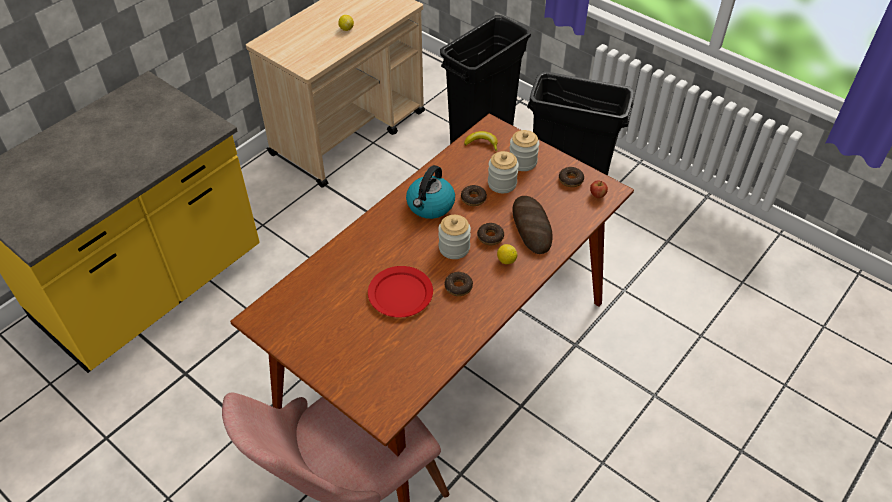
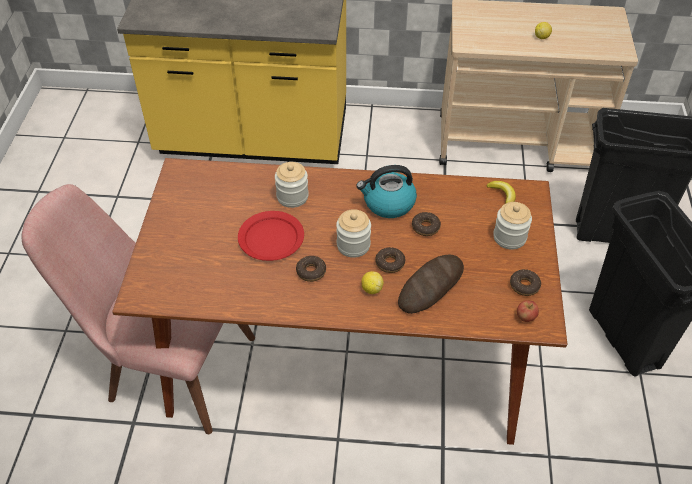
camera: 55 degrees right, 0 degrees up
jar [488,151,519,193] -> jar moved to [275,162,309,208]

